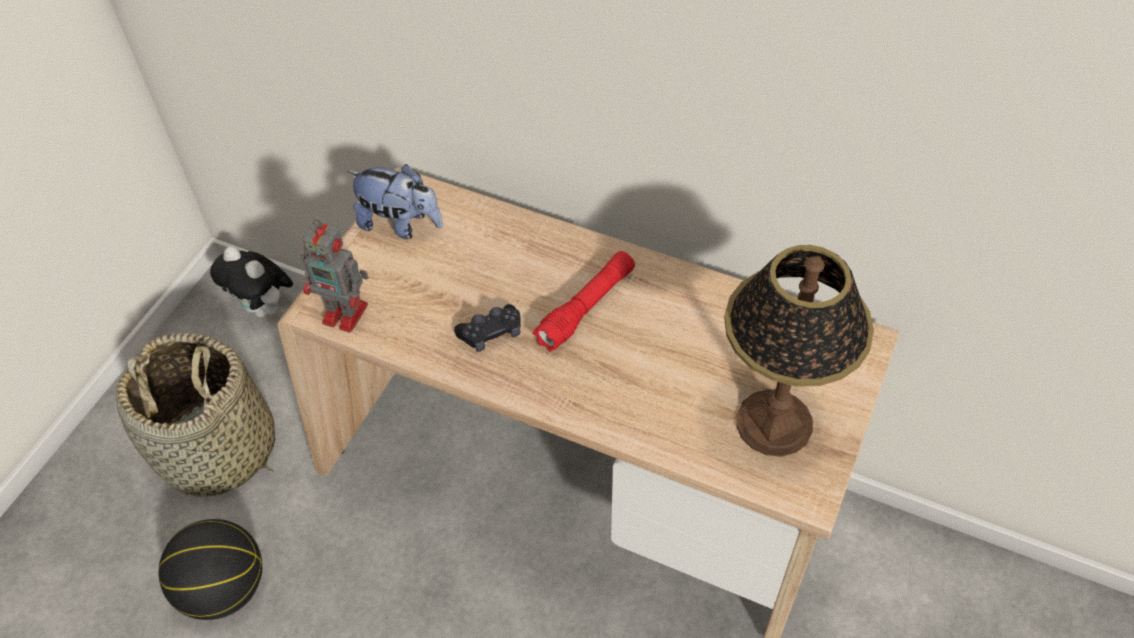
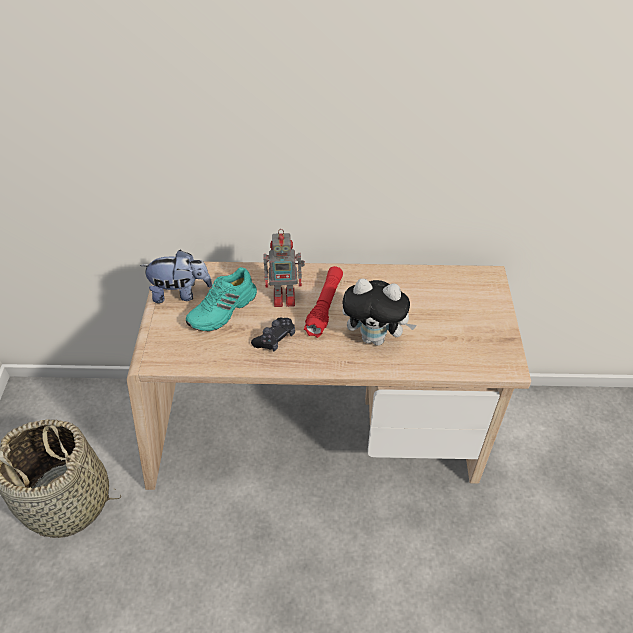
camera: 25 degrees left, 5 degrees down
basketball [158,519,262,620] -> none
plush toy [210,246,293,317] -> plush toy moved to [342,278,417,346]
toy robot [299,219,369,333] -> toy robot moved to [263,229,305,307]
table lamp [724,245,874,457] -> none
none -> turquoise shoe [186,267,257,331]

